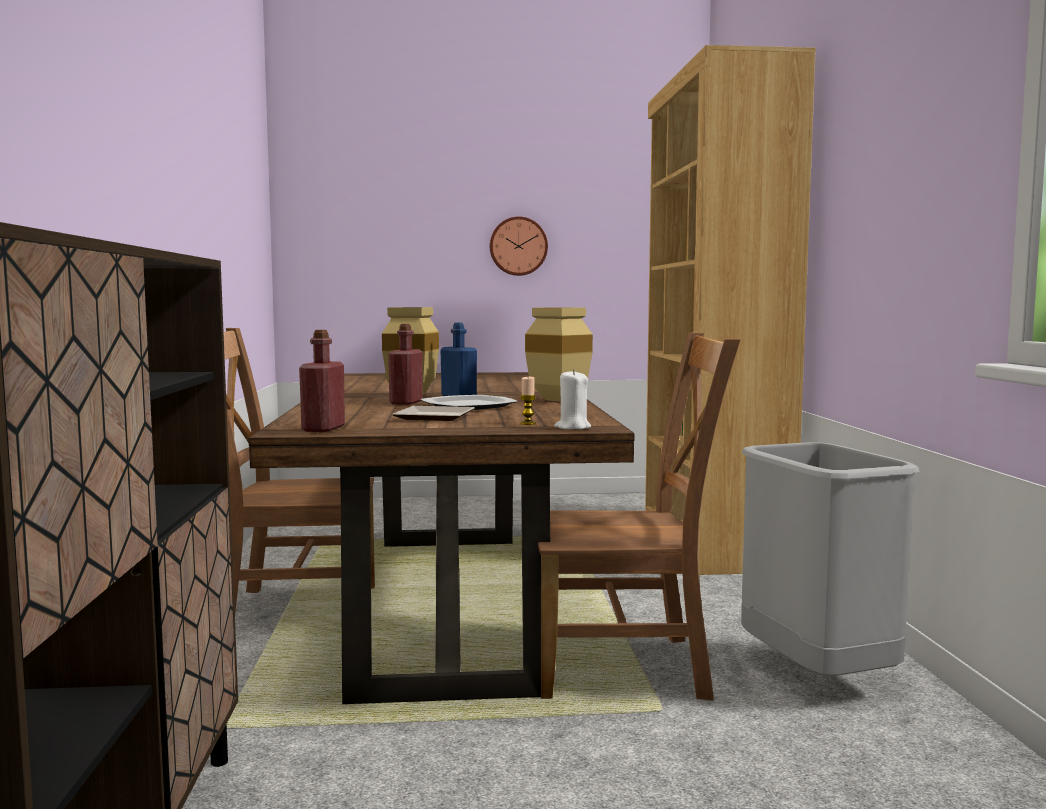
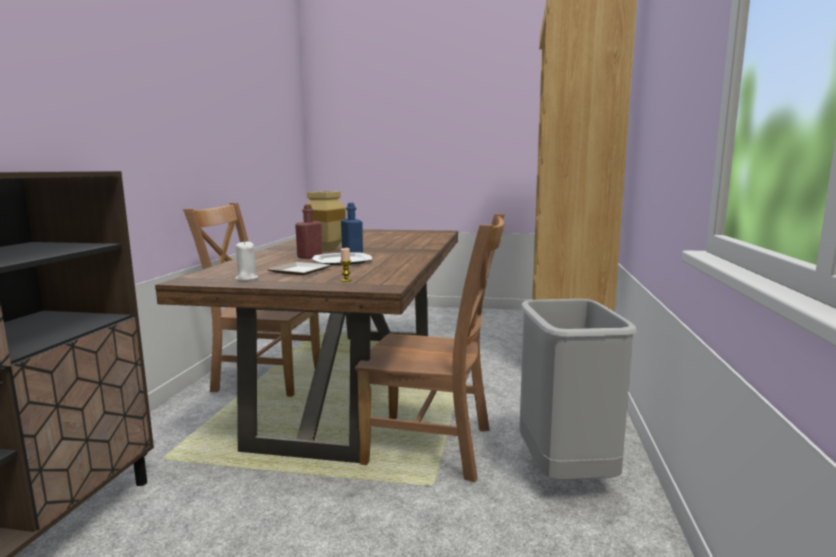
camera: 15 degrees right, 5 degrees up
red bottle [299,330,345,432] -> none
wall clock [490,216,548,276] -> none
beige vase [525,307,593,402] -> none
white candle [554,369,591,429] -> white candle moved to [235,240,258,281]

